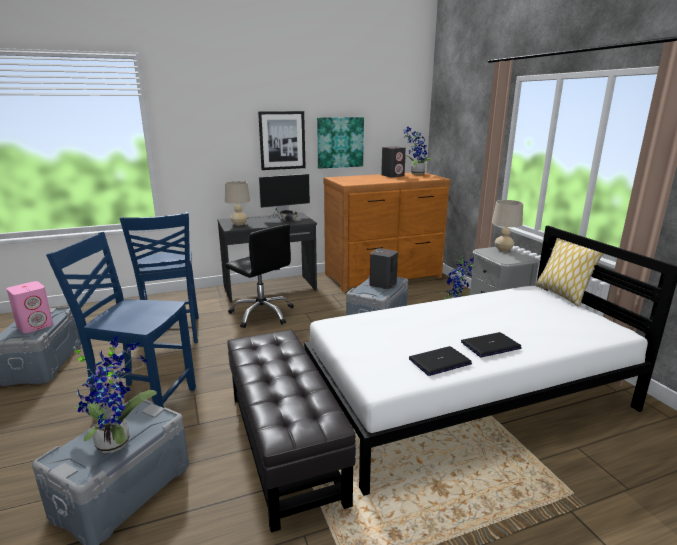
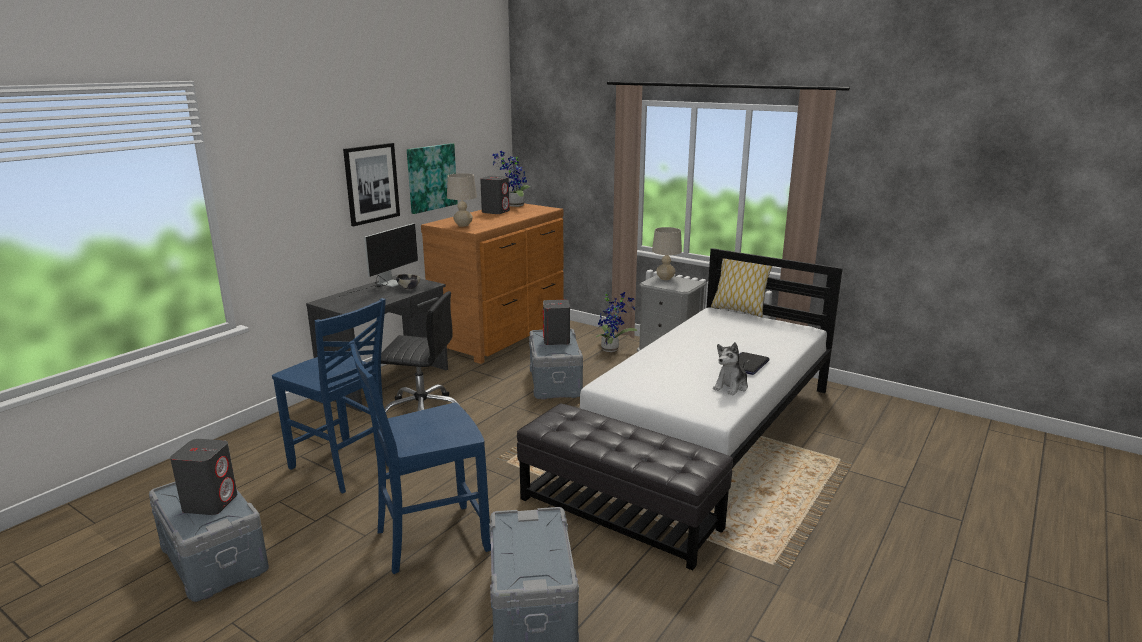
camera: 35 degrees left, 0 degrees up
pink speaker [7,281,53,333] -> grey speaker [170,439,237,515]
potted plant [74,336,157,453] -> none
beige table lamp [225,181,250,226] -> beige table lamp moved to [447,173,477,227]
laptop [409,346,472,376] -> plush toy [713,342,748,396]

